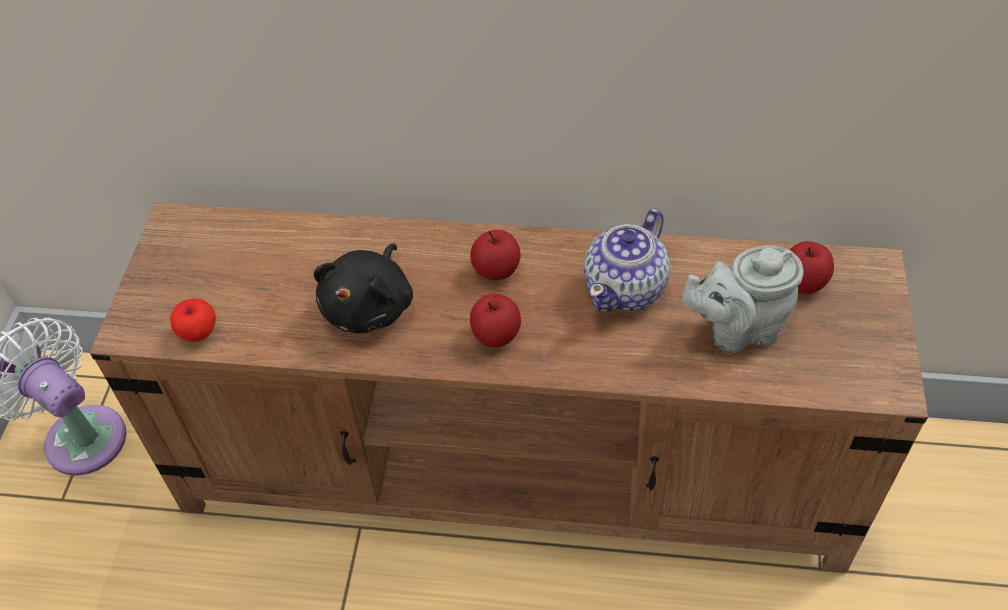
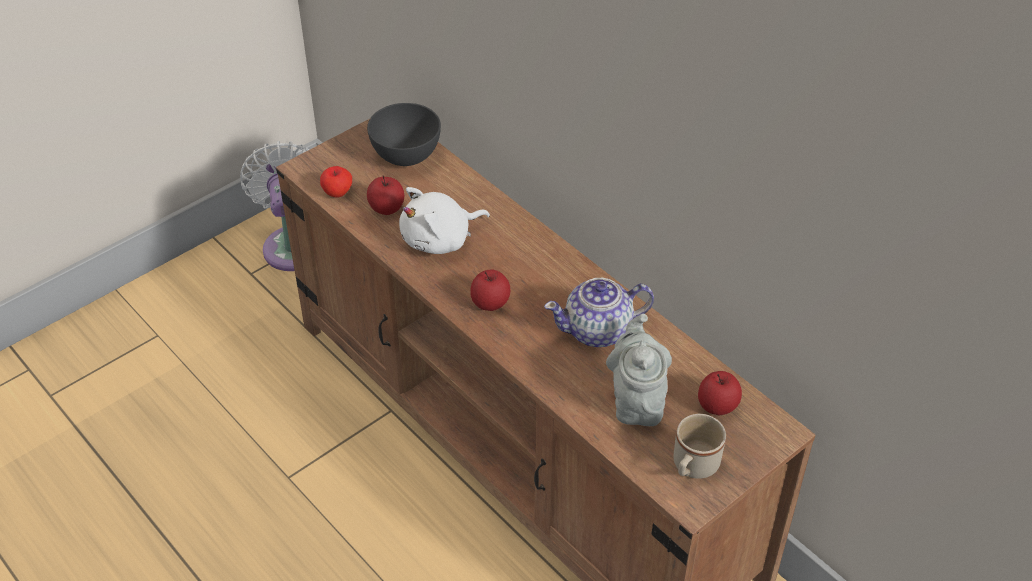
camera: 40 degrees right, 5 degrees down
black plush toy [314,243,413,333] -> white plush toy [399,187,490,254]
apple [470,230,521,280] -> apple moved to [367,175,404,215]
grey teapot [682,245,804,353] -> grey teapot turned 60 degrees clockwise [606,314,672,426]
none -> grey bowl [367,103,441,166]
none -> beige mug [674,414,726,479]

